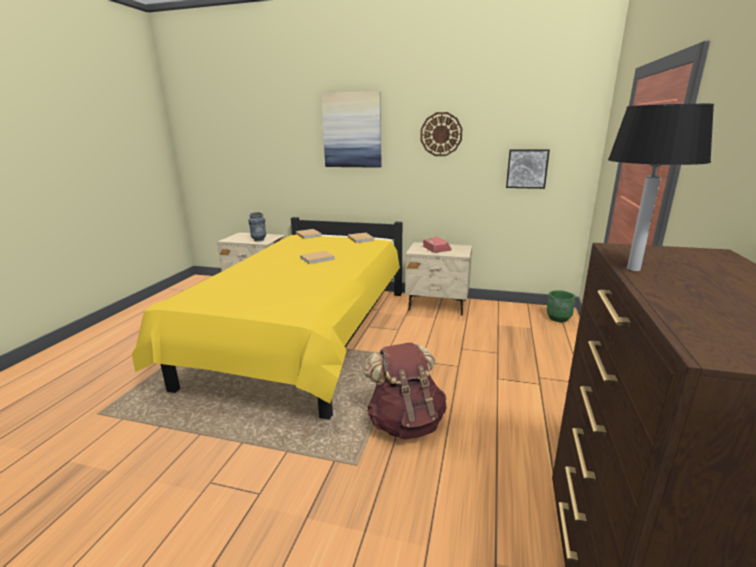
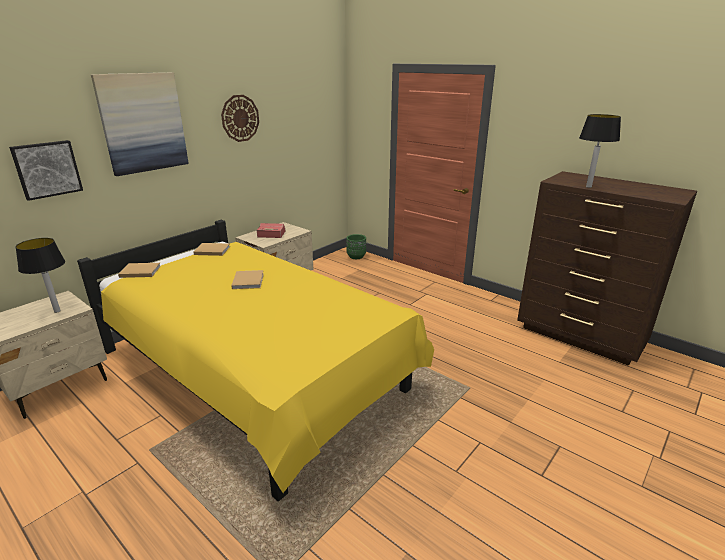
camera: 65 degrees left, 5 degrees up
vase [248,212,266,242] -> table lamp [15,238,65,313]
brown backpack [363,343,447,440] -> none
picture [506,149,550,189] -> picture moved to [9,140,83,201]

